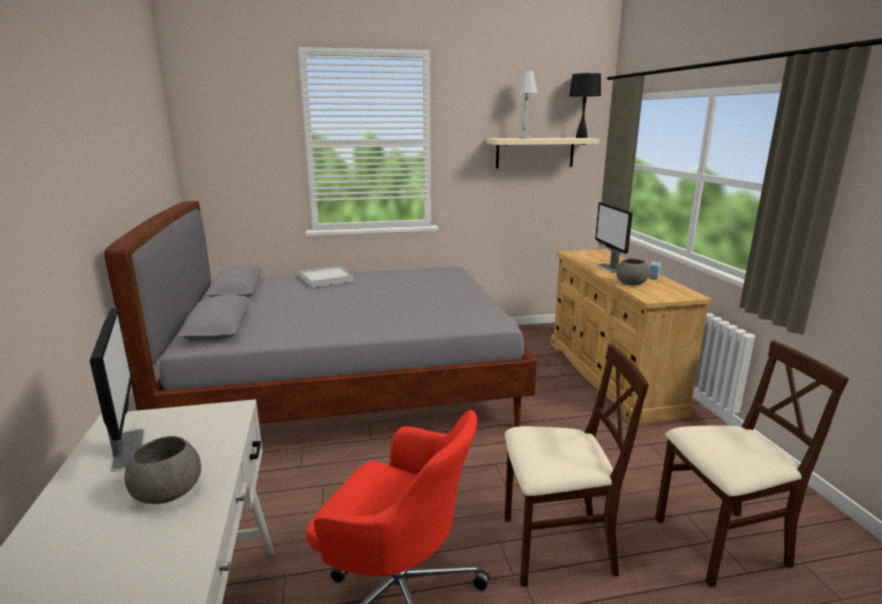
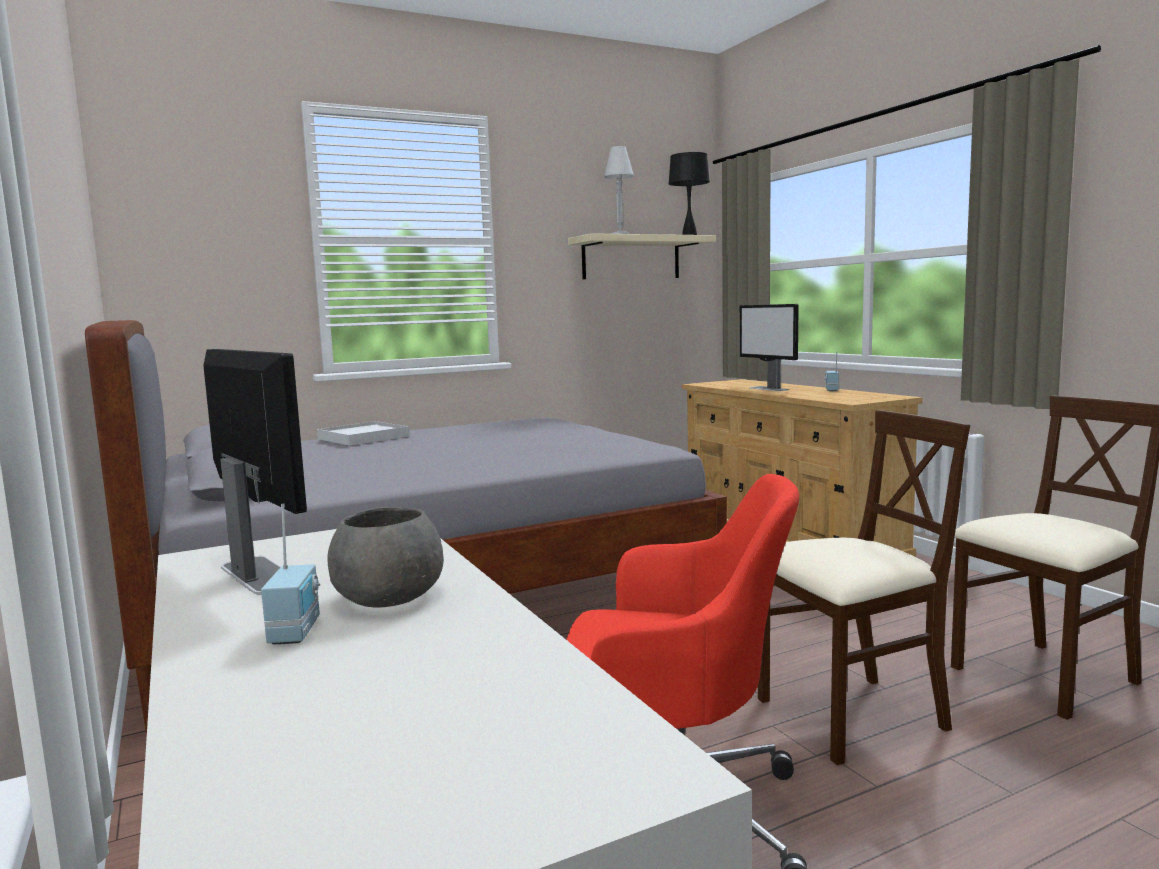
camera: 15 degrees left, 10 degrees down
grey bowl [616,259,649,285] -> none
none -> radio [261,504,321,645]

